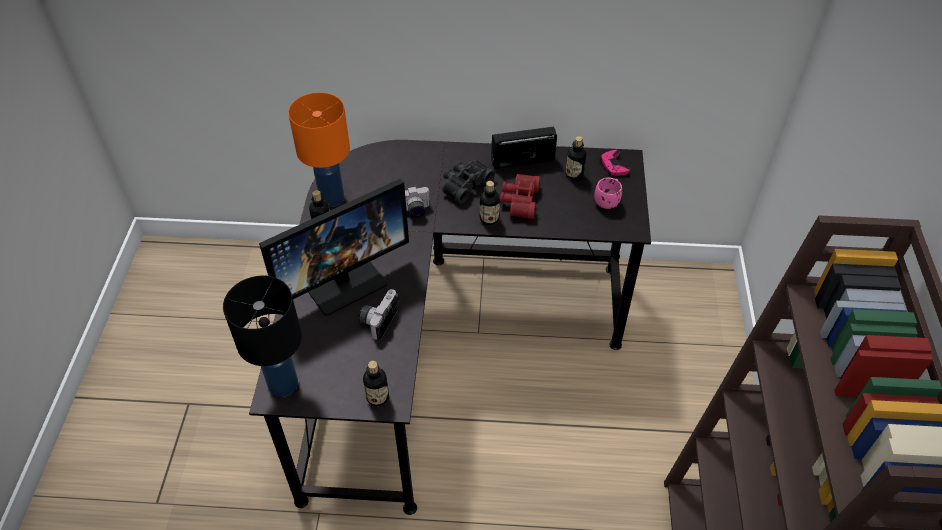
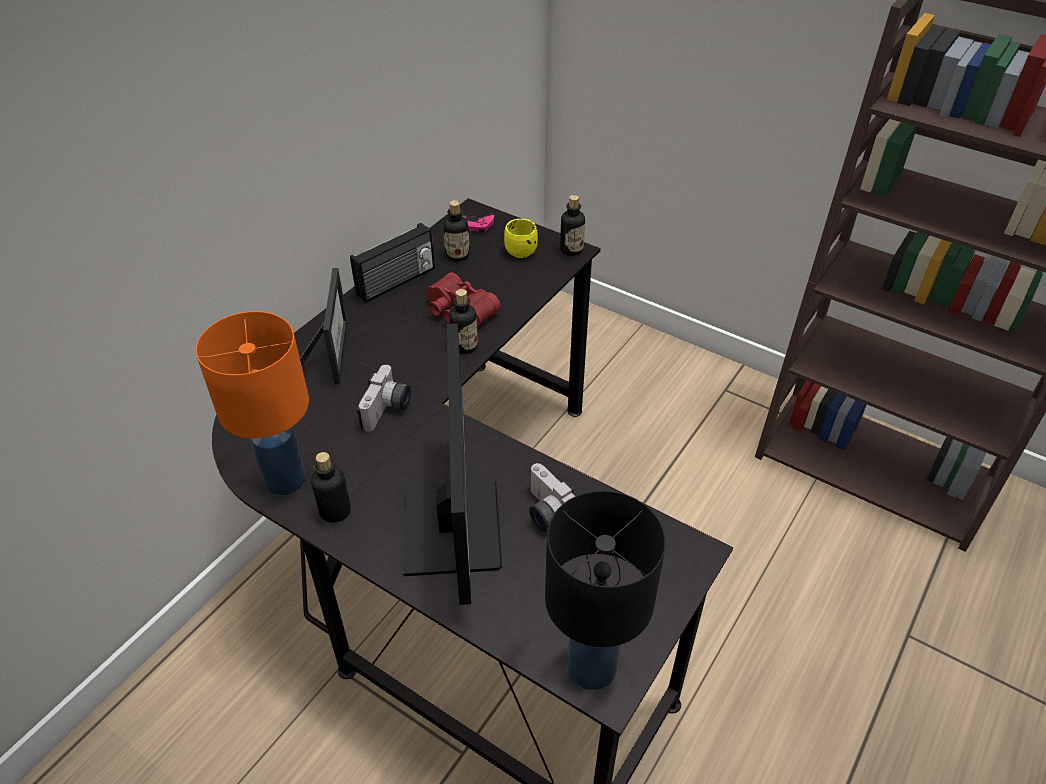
camera: 60 degrees left, 5 degrees down
bottle [363,361,389,406] -> bottle moved to [560,195,585,256]
black binoculars [442,160,495,204] -> none
radio [491,127,557,169] -> radio turned 150 degrees counterclockwise [350,223,435,303]
pink mug [594,178,622,209] -> yellow mug [504,219,538,258]
none -> picture frame [300,268,348,384]

